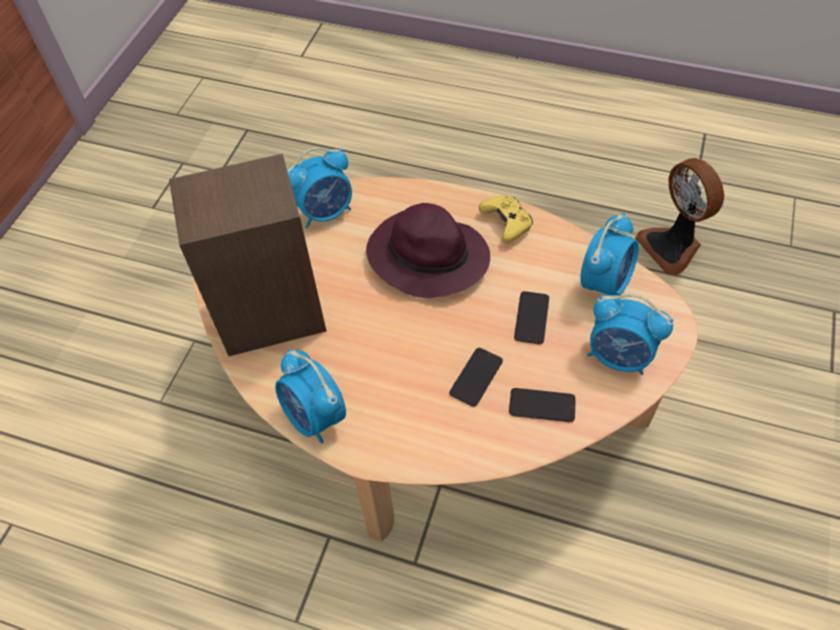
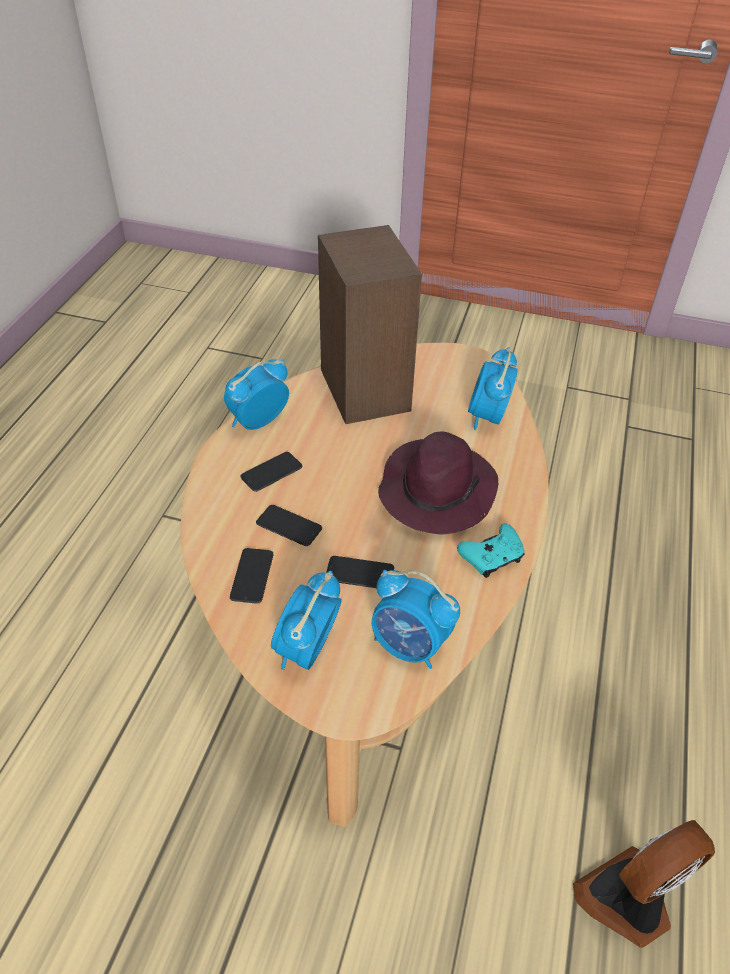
camera: 85 degrees right, 10 degrees down
alarm clock [287,147,352,229] -> alarm clock turned 45 degrees clockwise [468,347,518,430]
yellow game controller [479,196,533,243] -> turquoise game controller [457,524,525,578]
none -> phone [240,452,302,492]

